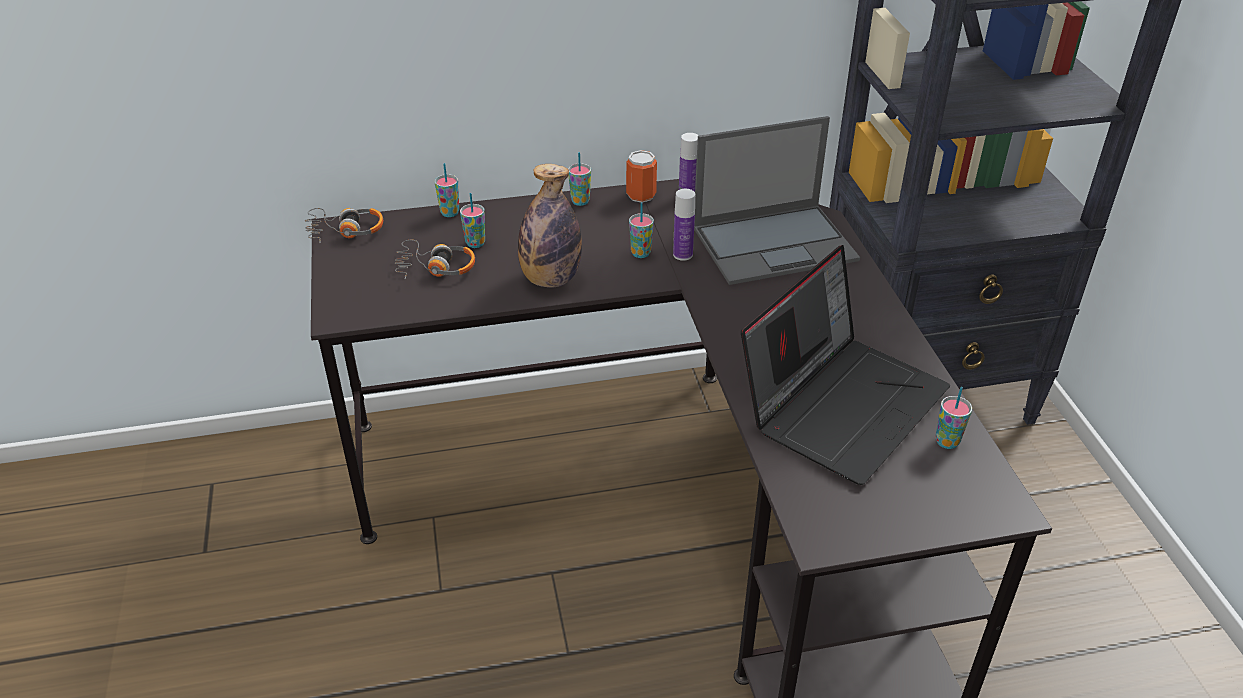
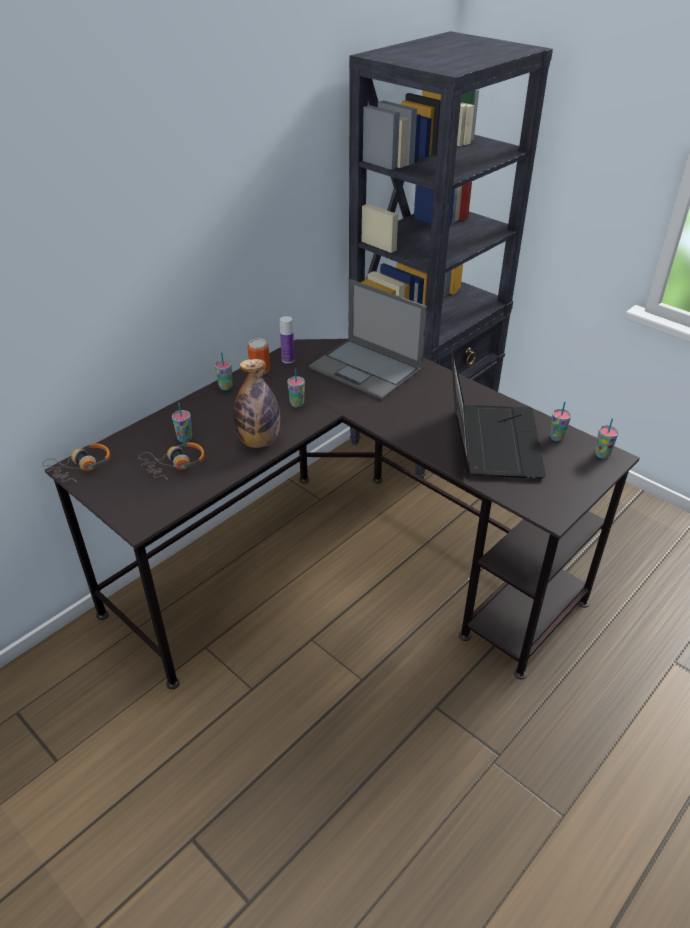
camera: 35 degrees left, 0 degrees up
cup [435,163,459,217] -> cup moved to [595,418,619,459]
bottle [673,189,695,261] -> none
laptop [694,116,860,285] -> laptop turned 90 degrees clockwise [309,279,427,400]

